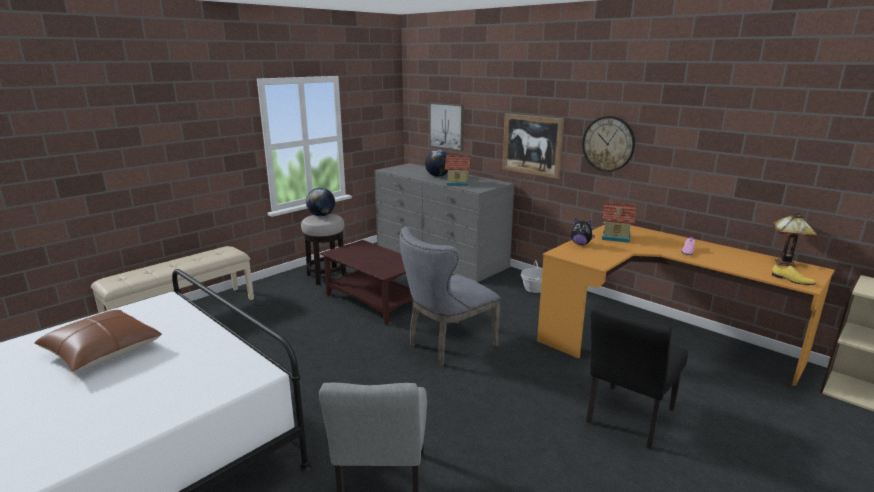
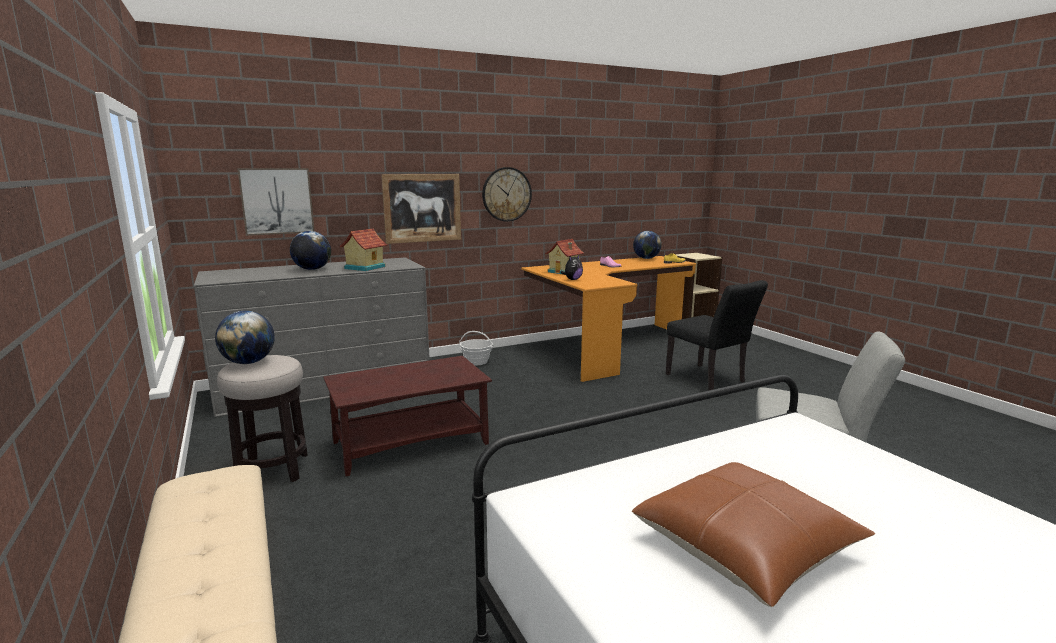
camera: 70 degrees left, 5 degrees down
grey chair [400,227,501,366] -> none
table lamp [772,212,819,267] -> globe [633,231,662,259]

